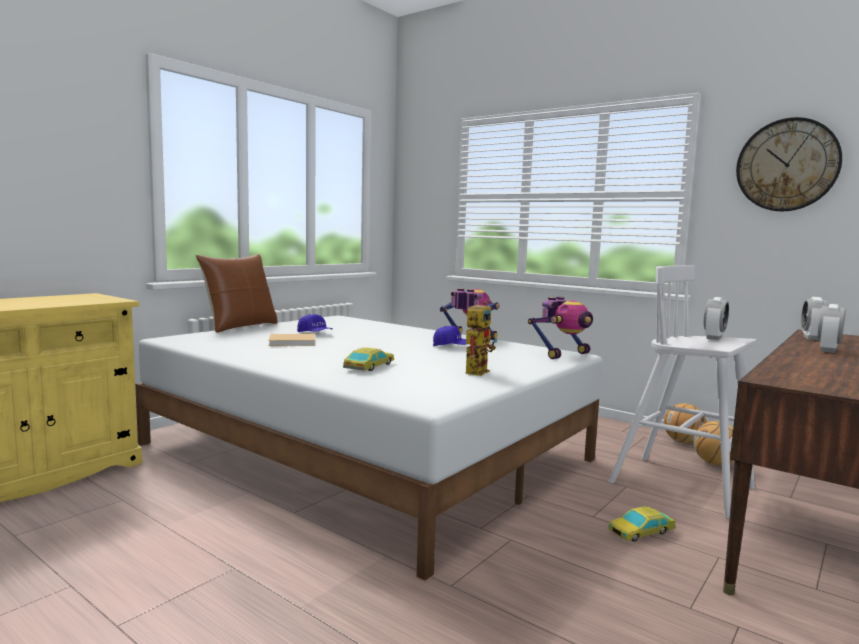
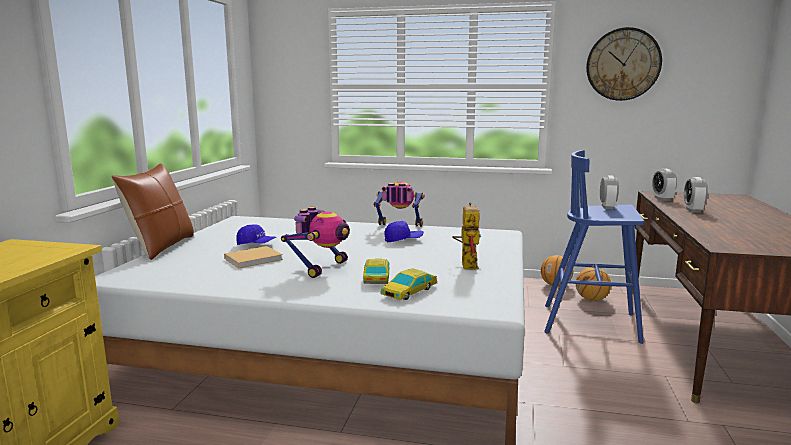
camera: 25 degrees left, 5 degrees up
toy robot [528,297,593,359] -> toy robot moved to [281,206,350,278]
toy car [608,506,676,542] -> toy car moved to [381,268,437,300]
white stool [609,265,757,519] -> blue stool [544,150,644,344]

